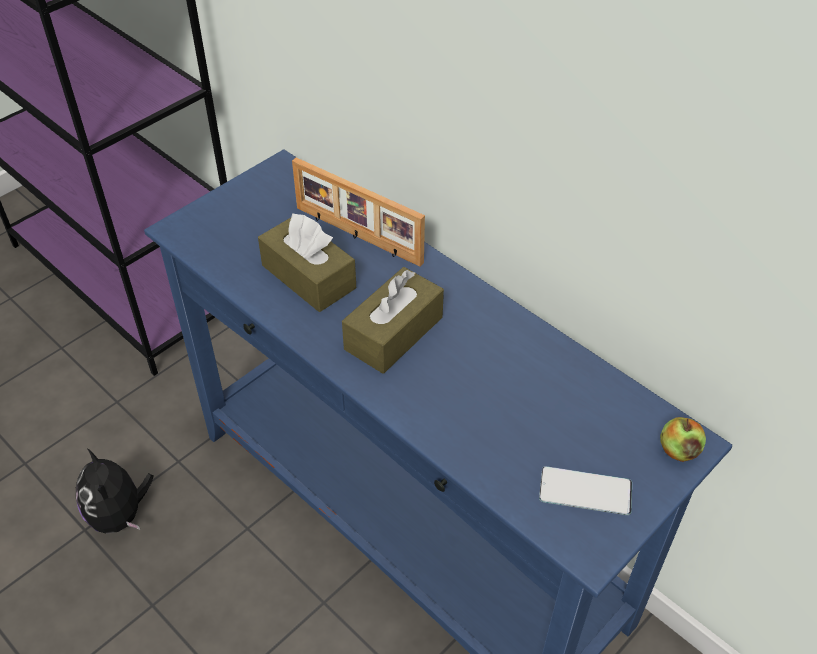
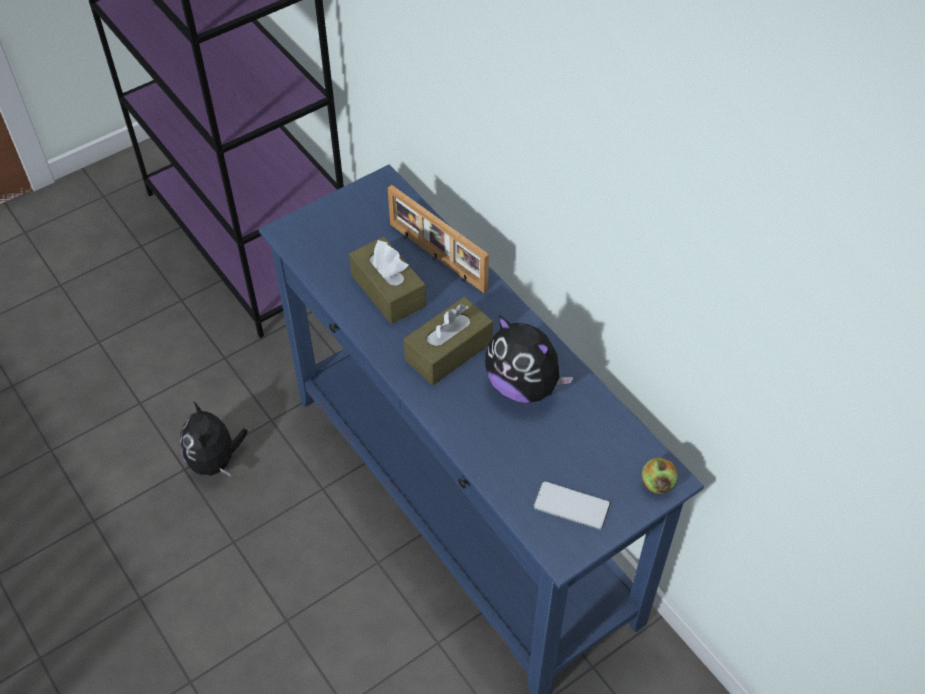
camera: 10 degrees right, 5 degrees up
none -> plush toy [485,315,573,403]

